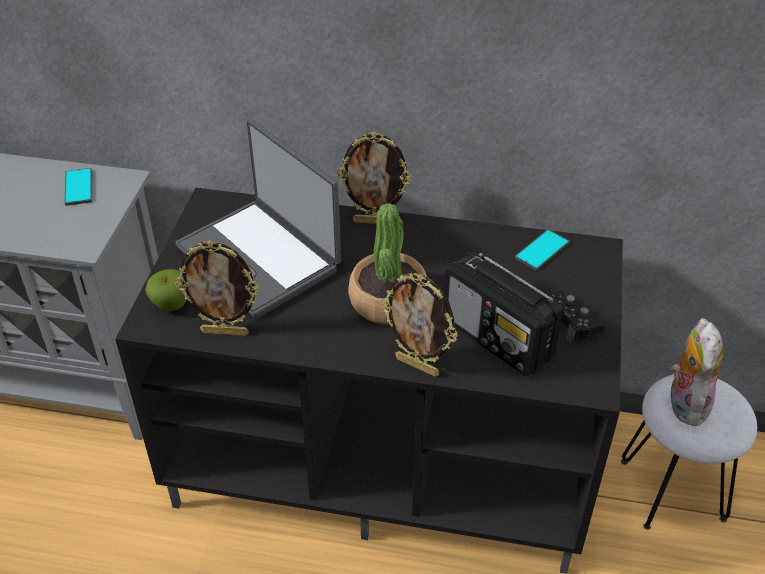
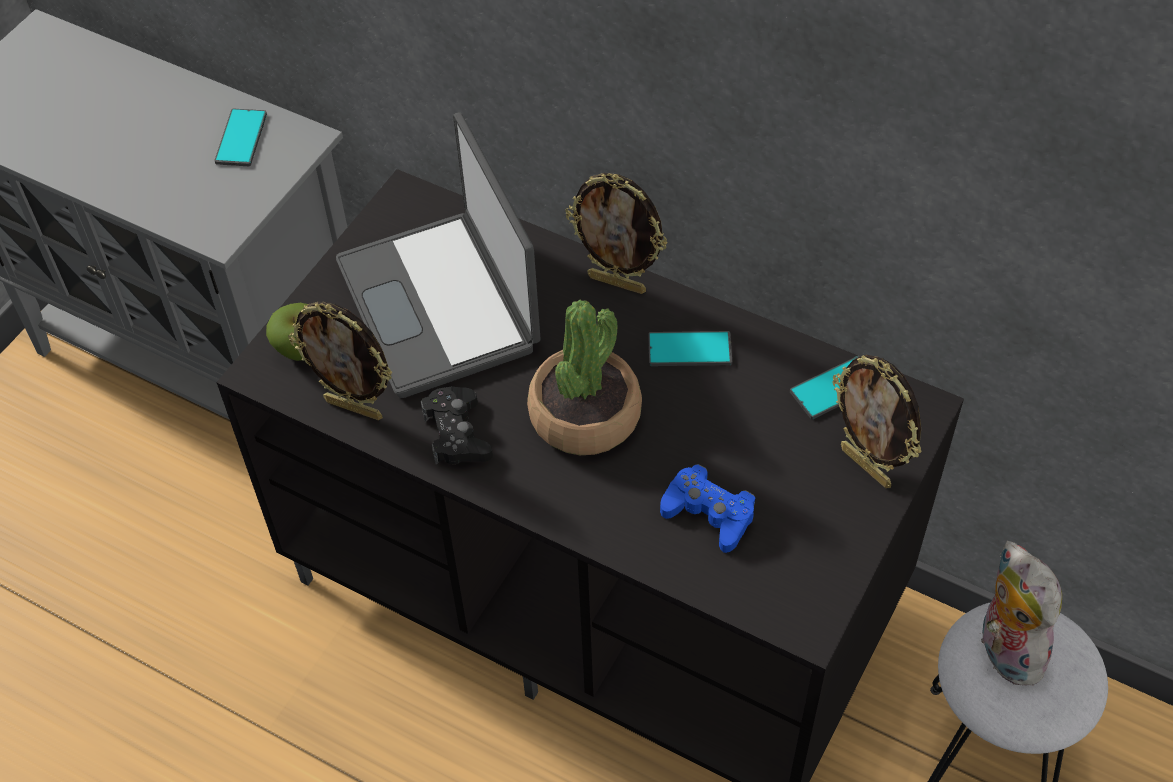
camera: 20 degrees right, 10 degrees up
picture frame [381,273,458,377] -> picture frame moved to [832,355,922,488]
radio [444,251,563,377] -> blue game controller [660,464,755,553]
black game controller [548,290,606,343] -> black game controller moved to [421,386,493,465]
plush toy [670,318,723,429] -> plush toy turned 45 degrees counterclockwise [979,541,1062,686]
none -> phone [648,331,732,366]

